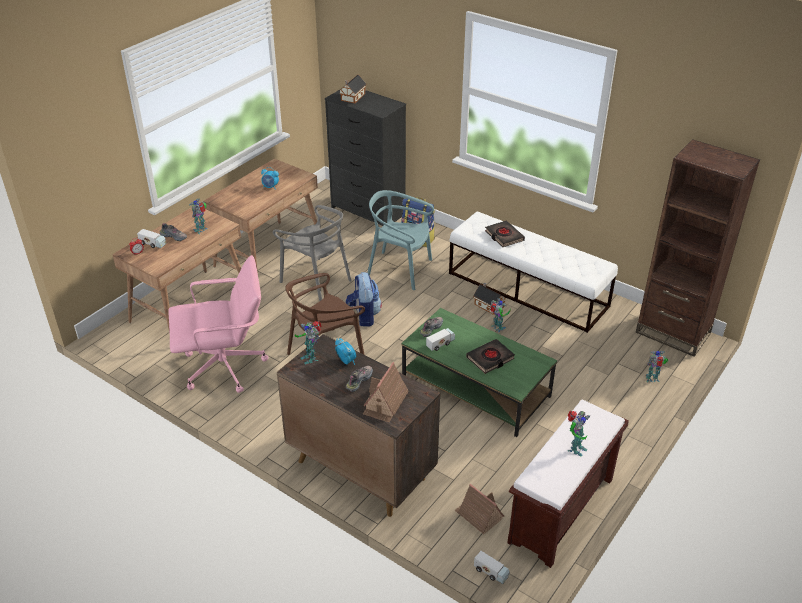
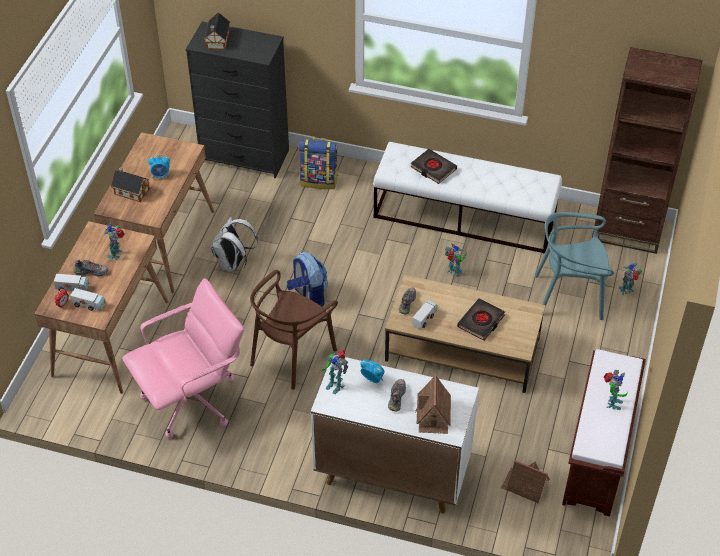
camera: 20 degrees left, 10 degrees up
grey chair [273,205,352,301] -> white backpack [211,217,258,272]
brown cabinet [277,334,440,517] -> white cabinet [311,354,479,513]
turquoise chair [368,190,434,290] -> turquoise chair moved to [535,212,614,320]
green coffee table [402,308,557,437] -> brown coffee table [385,275,545,393]
toy house [473,283,506,315] -> toy house moved to [111,168,150,202]
toy truck [474,551,510,584] -> toy truck moved to [70,288,106,311]

